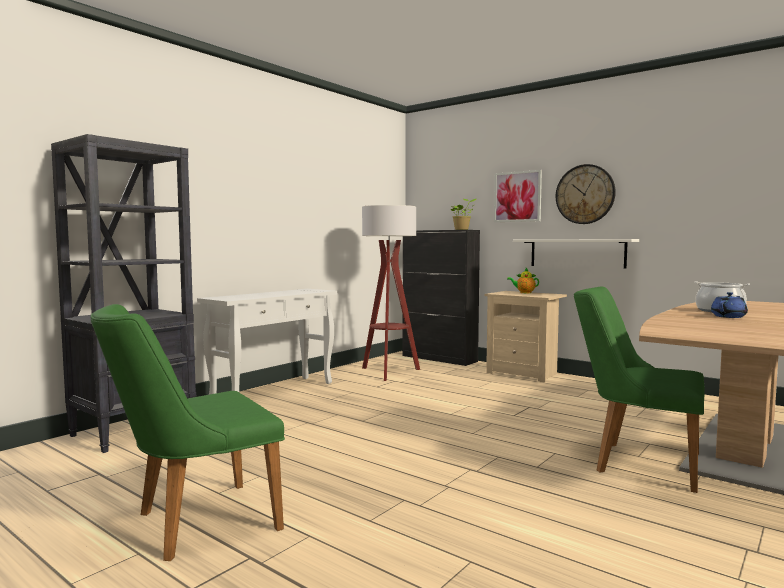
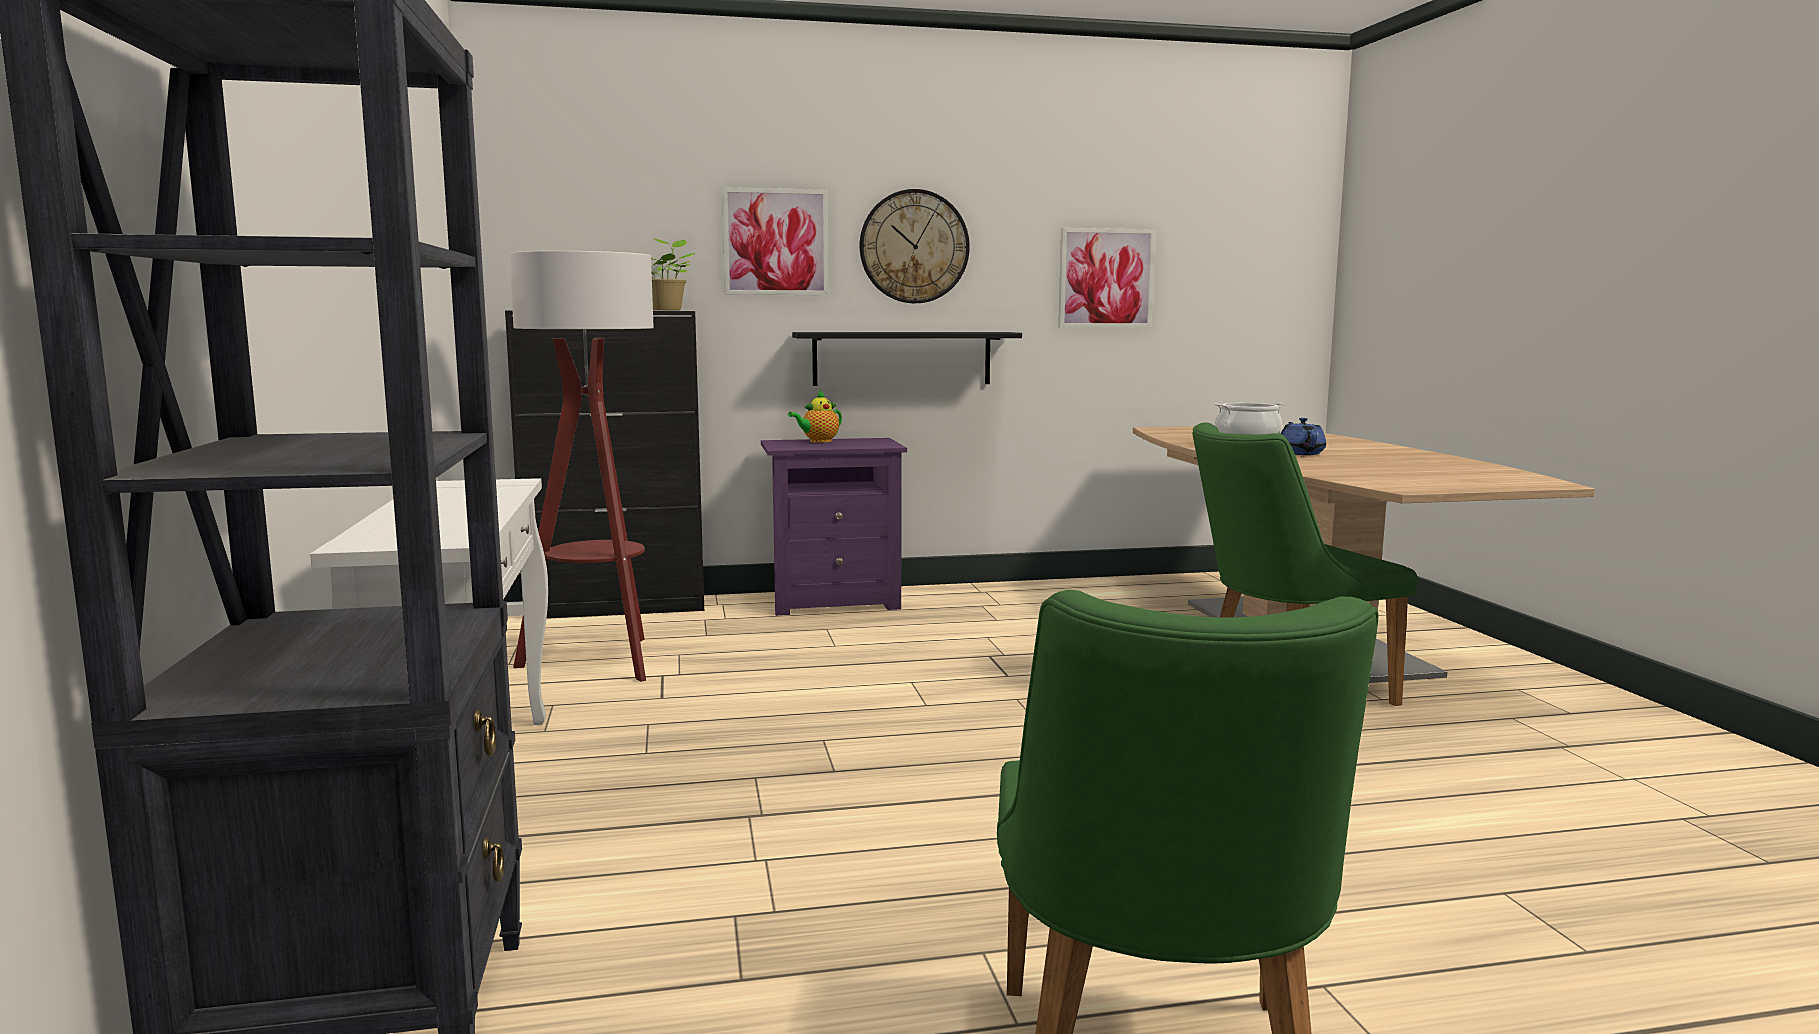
camera: 50 degrees left, 5 degrees up
beige nightstand [484,291,567,383] -> purple nightstand [761,438,907,616]
white shelf [513,239,639,269] -> black shelf [792,332,1022,386]
none -> picture [1059,228,1155,328]

